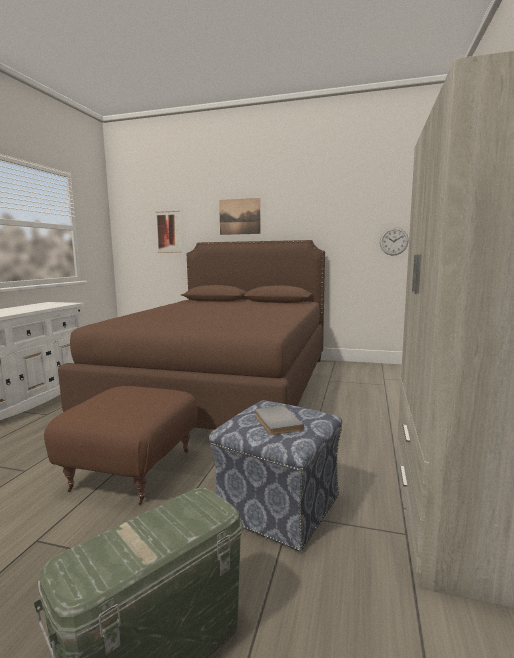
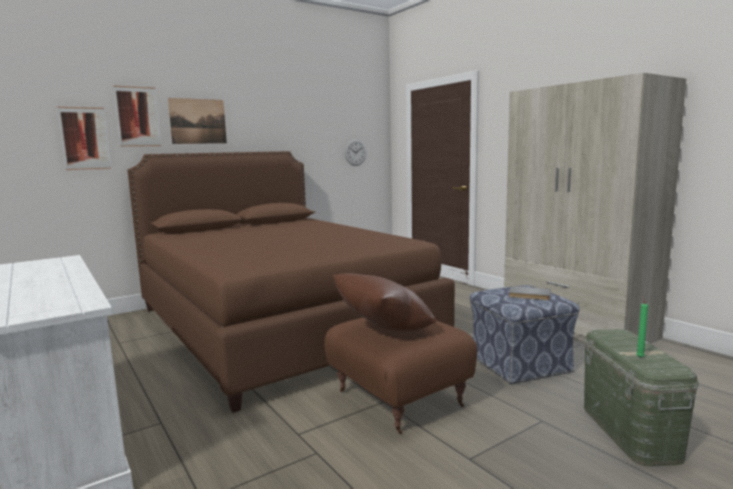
camera: 50 degrees left, 0 degrees up
none -> picture [114,86,161,147]
none -> brown pillow [333,273,436,332]
none -> green candle [636,297,648,358]

